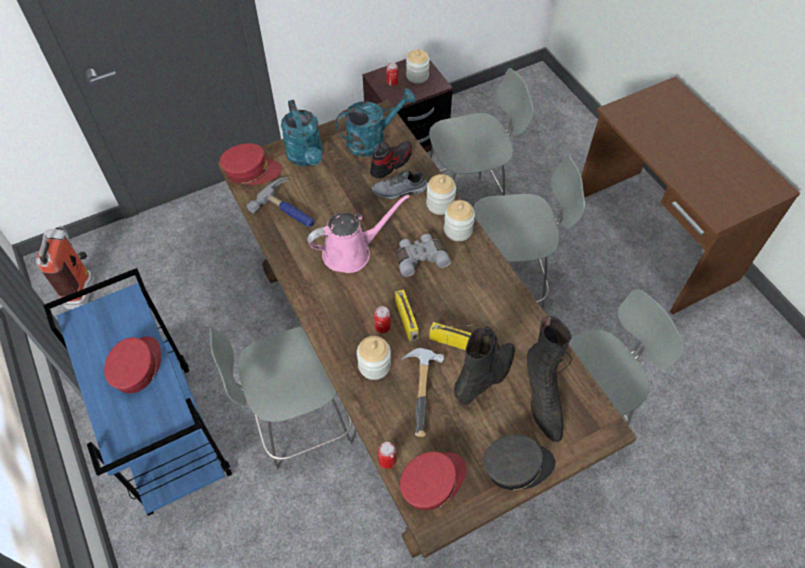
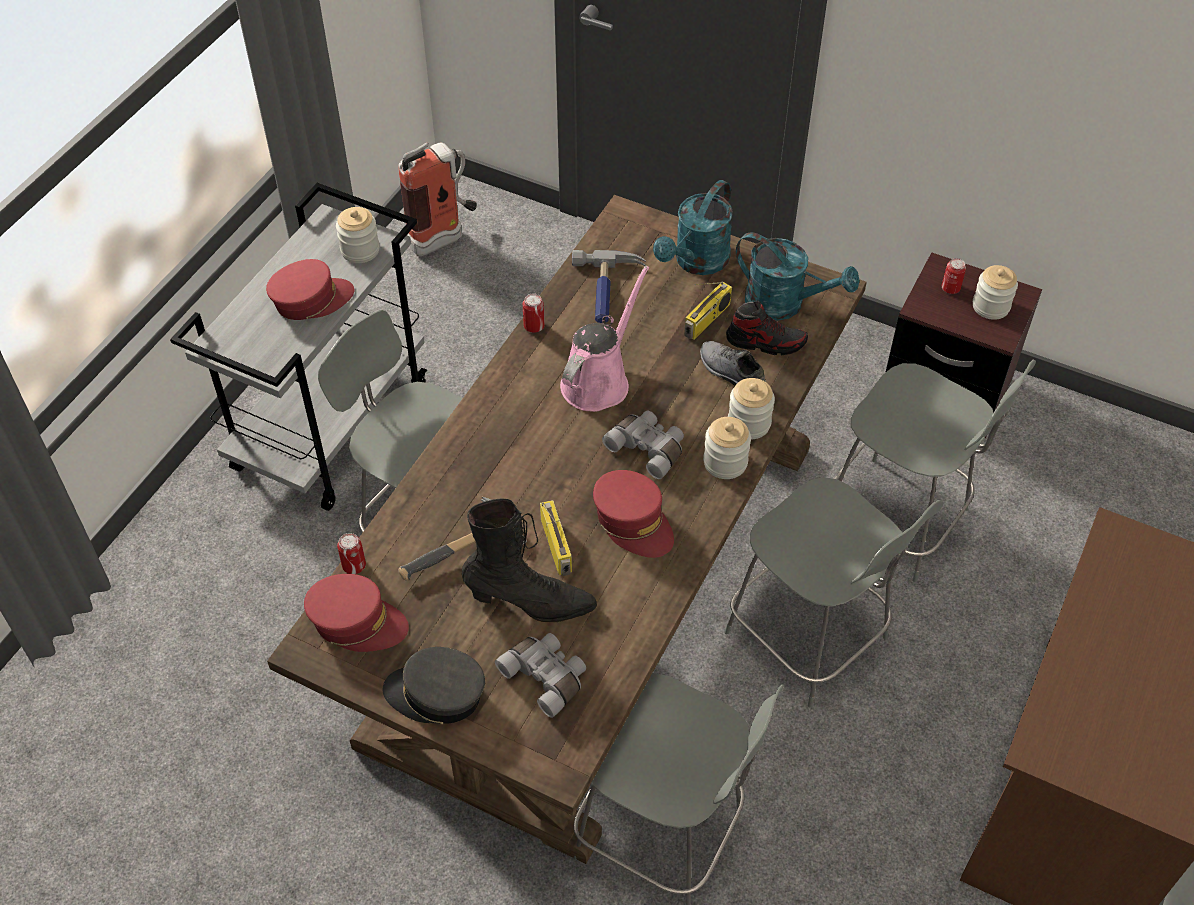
camera: 55 degrees right, 5 degrees down
blue cart [43,268,232,516] -> grey cart [170,183,427,511]
red cap [220,143,282,185] -> red cap moved to [593,470,674,558]
pink watering can [308,194,410,273] -> pink watering can turned 90 degrees counterclockwise [560,266,649,412]
jar [357,336,391,380] -> jar moved to [336,207,380,263]
can [374,306,391,333] -> can moved to [523,293,545,333]
radio [395,289,418,342] -> radio moved to [684,282,732,340]
grey cap [484,435,555,491] -> grey cap turned 150 degrees clockwise [383,647,485,724]
black boot [527,316,572,443] -> grey binoculars [495,633,586,718]

